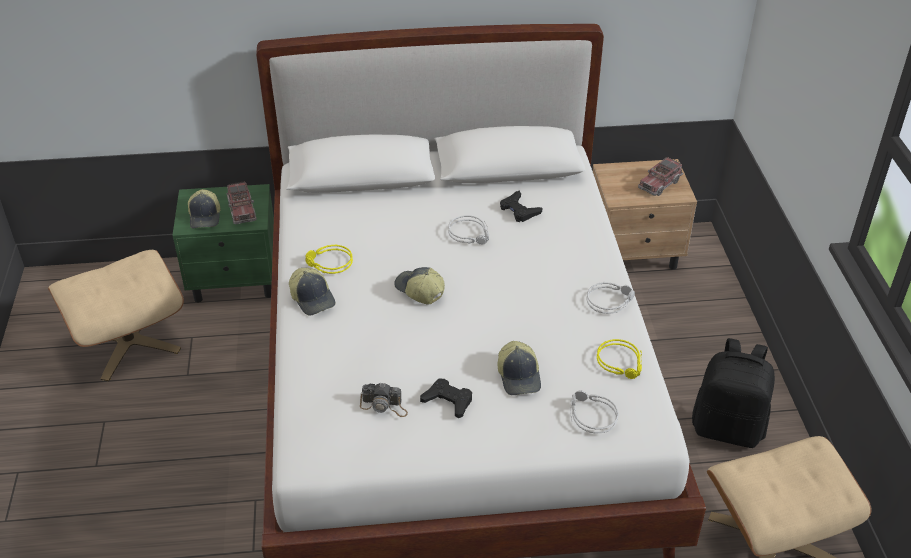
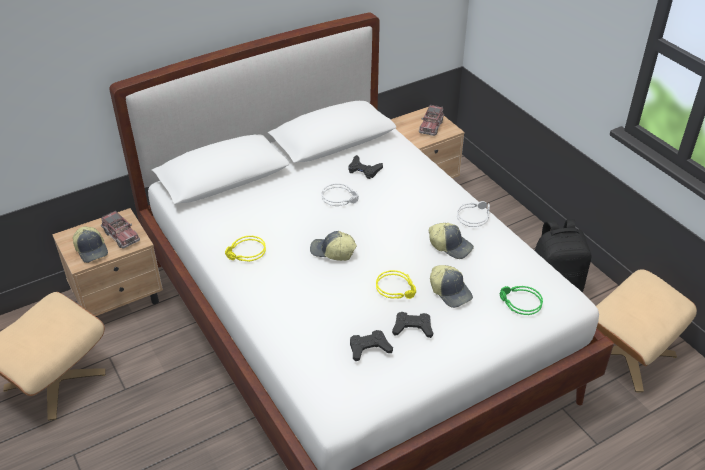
camera: 25 degrees left, 0 degrees up
green nightstand [172,184,274,303] -> beige nightstand [52,208,163,318]
cap [289,268,335,316] -> cap moved to [429,223,474,259]
camera [360,383,408,417] -> black game controller [350,330,393,361]
grey headphones [570,390,619,433] -> green headphones [500,286,543,315]
yellow headphones [597,339,642,379] -> yellow headphones moved to [376,270,416,299]

